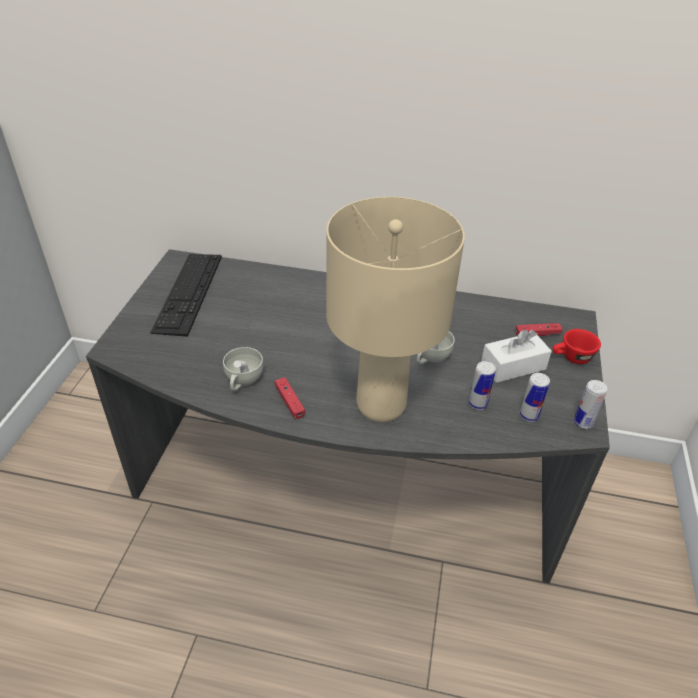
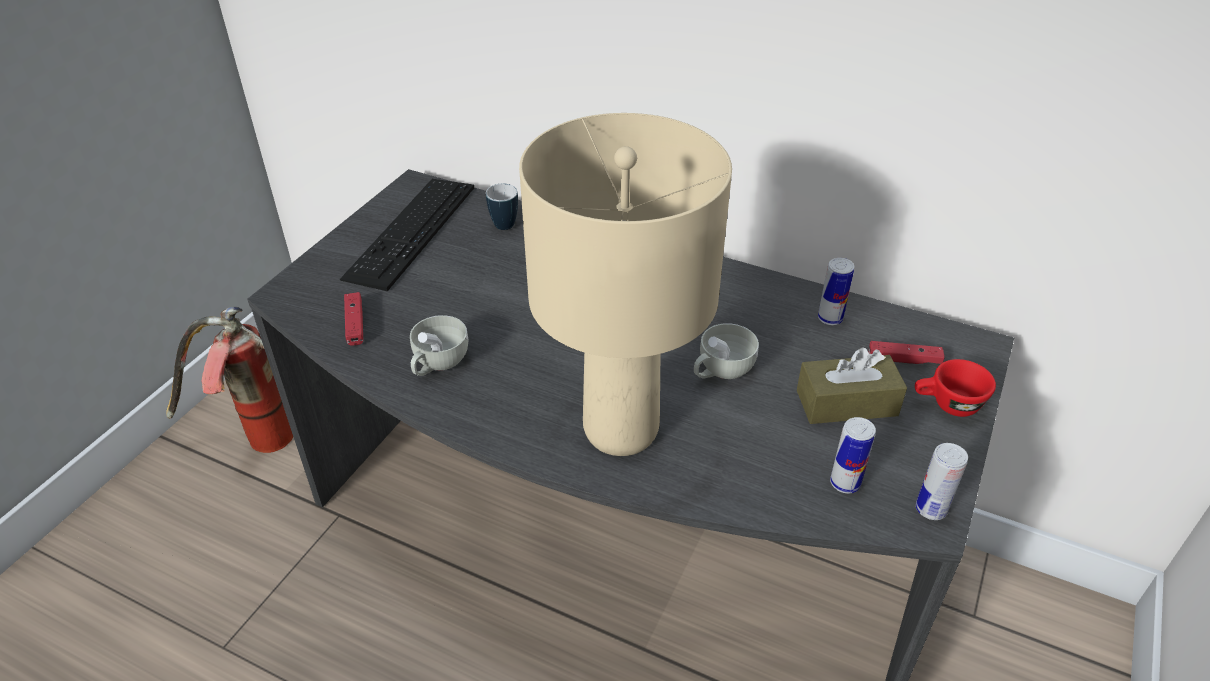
camera: 15 degrees right, 0 degrees up
red game controller [275,377,305,419] -> red game controller moved to [344,292,363,346]
can [469,361,496,410] -> can moved to [818,258,854,325]
white tissue box [481,329,552,383] -> brown tissue box [797,347,907,424]
none -> fire extinguisher [166,307,293,453]
none -> mug [486,184,518,230]

